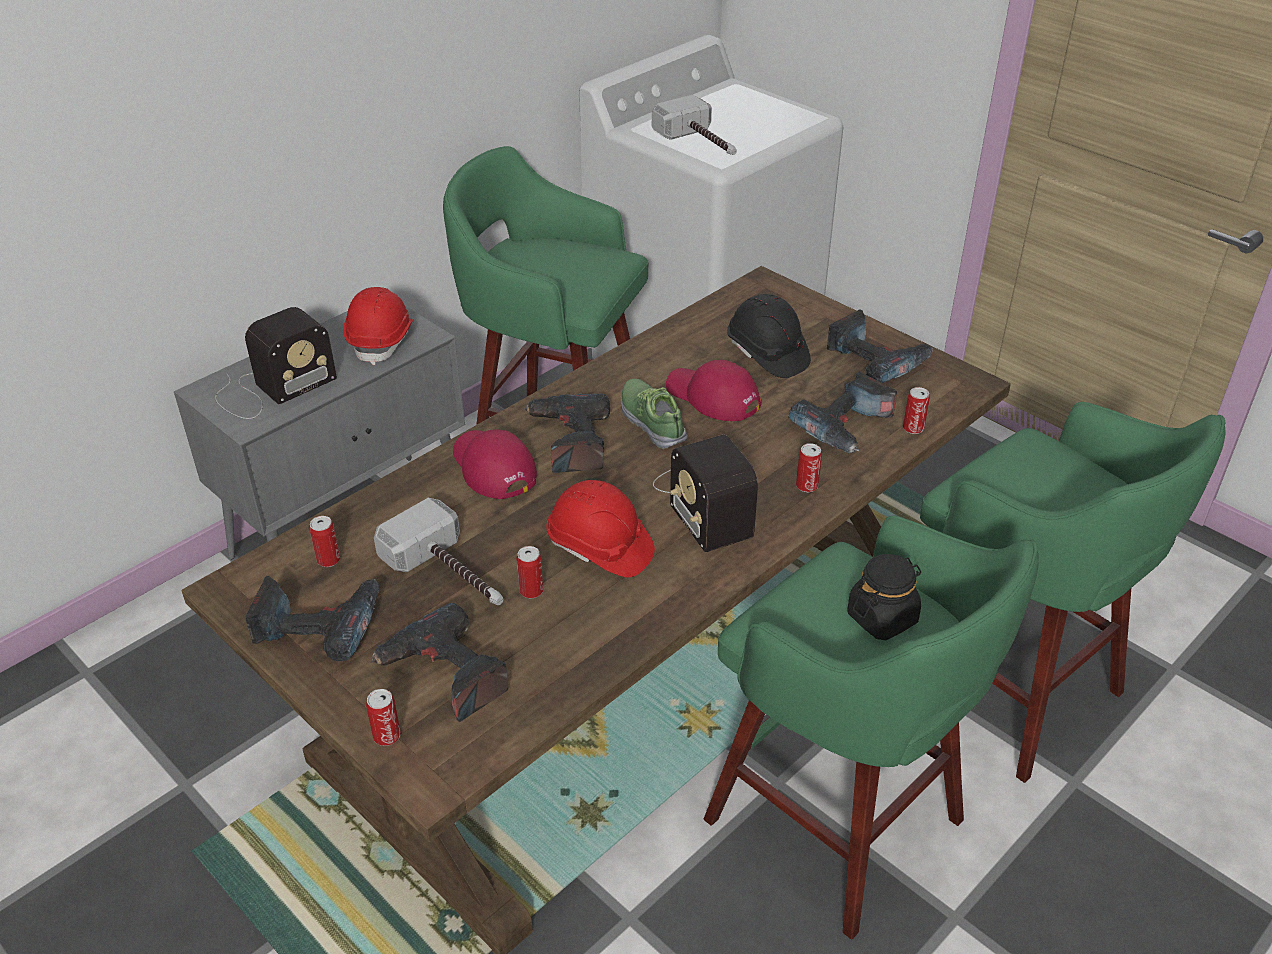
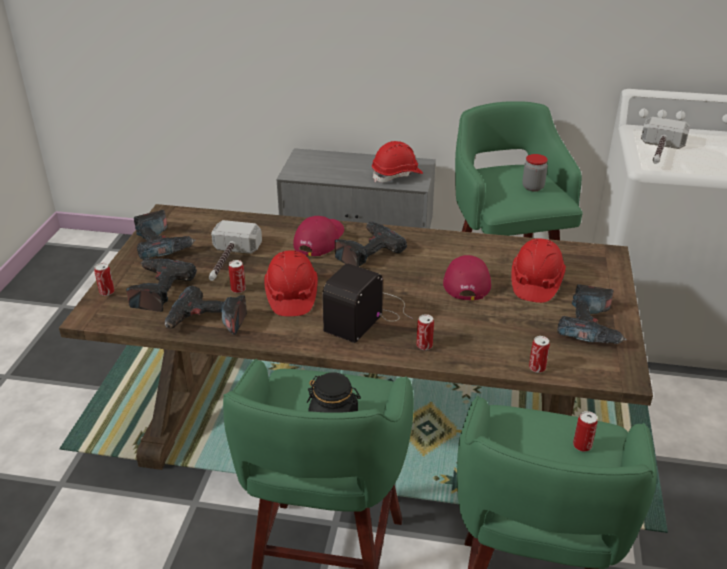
camera: 55 degrees right, 5 degrees down
radio [215,307,337,419] -> none
can [309,516,340,567] -> can moved to [573,411,597,452]
shoe [621,379,688,449] -> none
black hard hat [727,294,811,378] -> red hard hat [511,238,566,303]
power drill [788,372,897,453] -> power drill moved to [165,286,247,335]
none -> jar [522,154,548,191]

